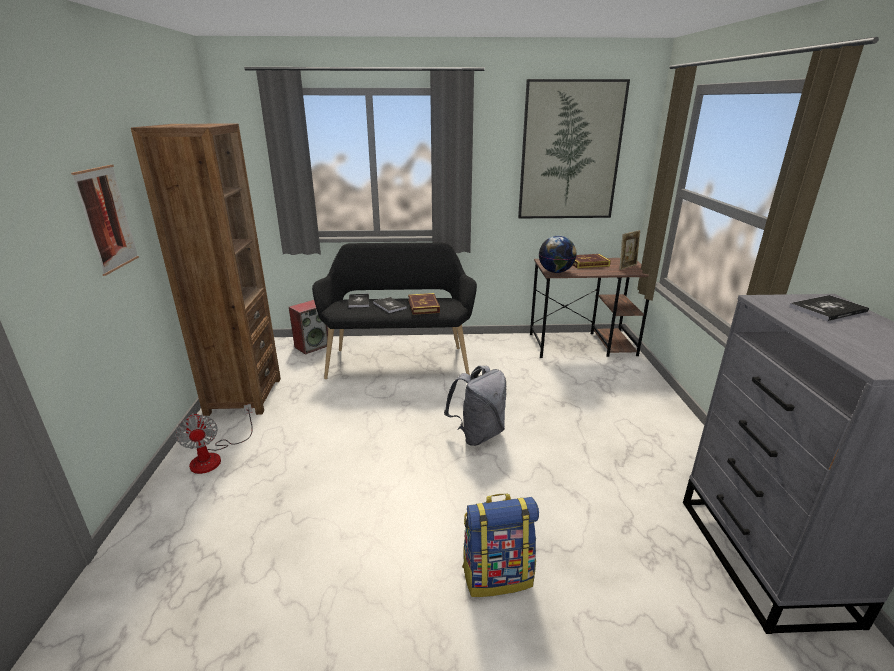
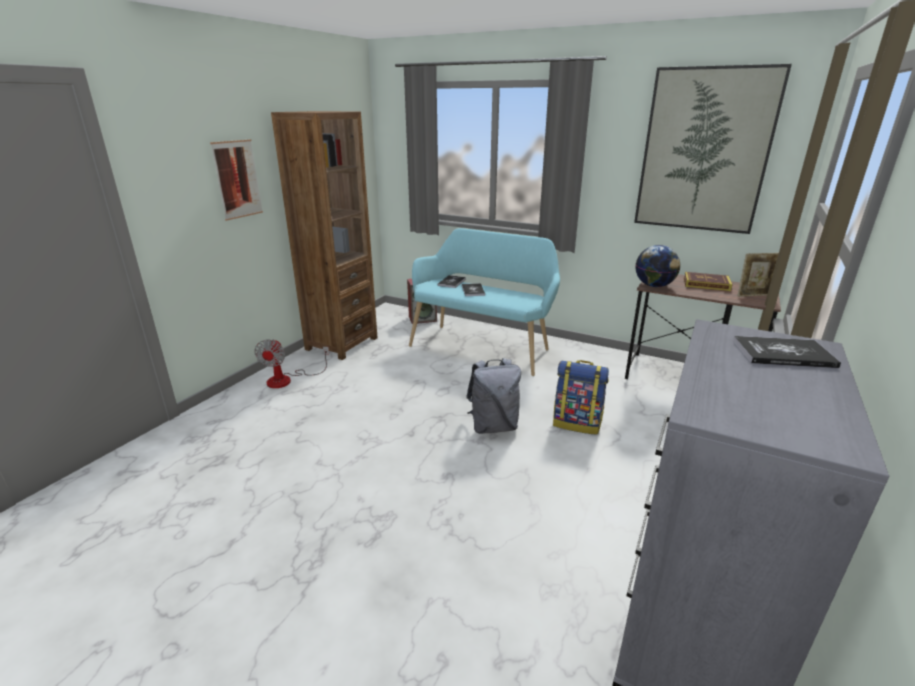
camera: 30 degrees right, 0 degrees up
black bench [312,242,477,379] -> turquoise bench [409,228,560,376]
book [408,293,440,315] -> none
backpack [462,494,539,597] -> backpack moved to [553,360,609,435]

